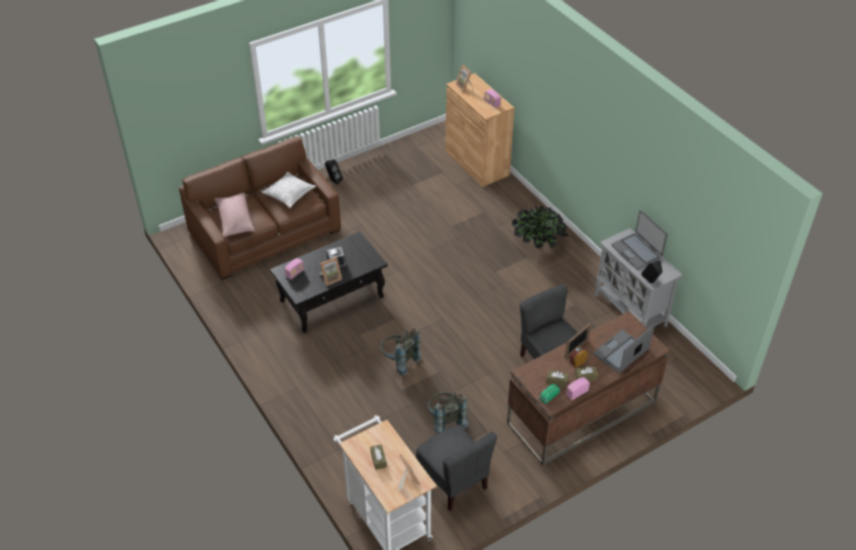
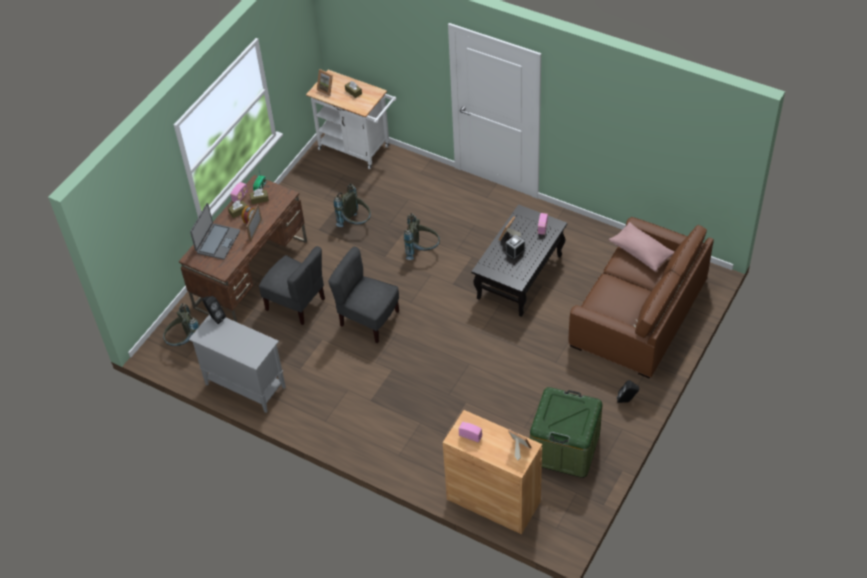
camera: 155 degrees right, 5 degrees up
pillow [261,172,316,208] -> none
grey chair [416,425,497,511] -> grey chair moved to [328,247,399,343]
potted plant [512,206,569,249] -> none
laptop [611,210,667,270] -> none
none -> grey backpack [163,303,199,346]
none -> green storage box [530,387,602,478]

